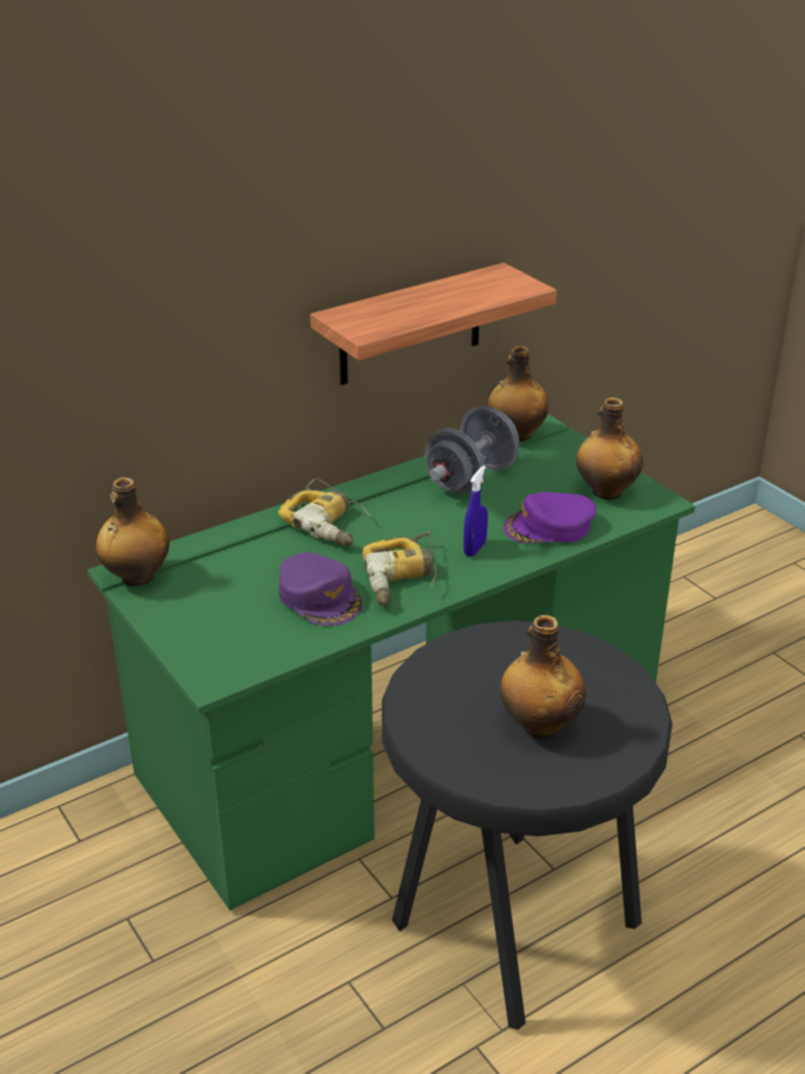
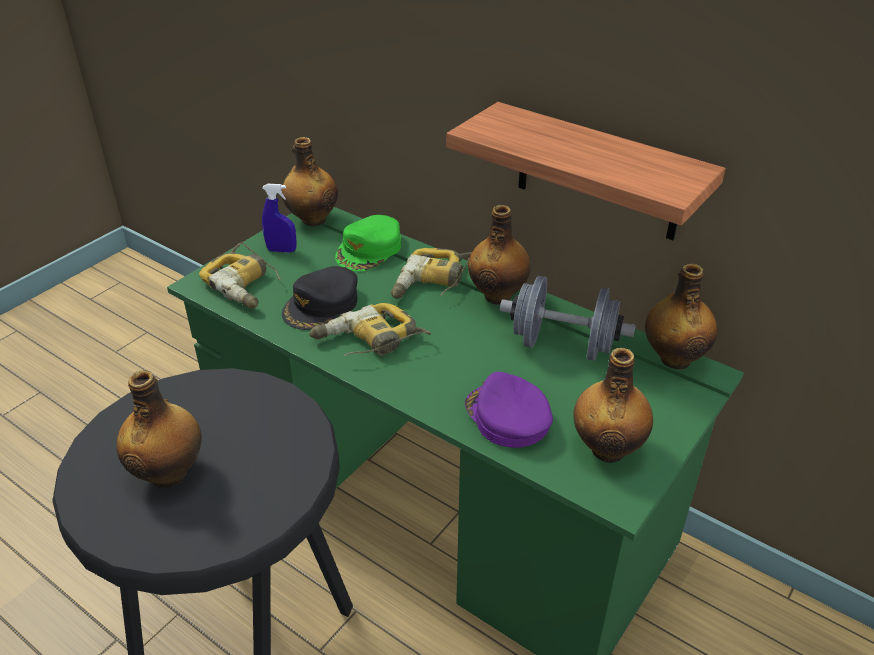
camera: 70 degrees right, 5 degrees up
purple cap [279,552,362,626] -> black cap [282,266,358,330]
blue spray bottle [463,465,488,557] -> blue spray bottle moved to [262,184,297,253]
none -> power drill [199,242,281,309]
none -> green cap [335,215,401,271]
none -> bottle [468,205,531,305]

